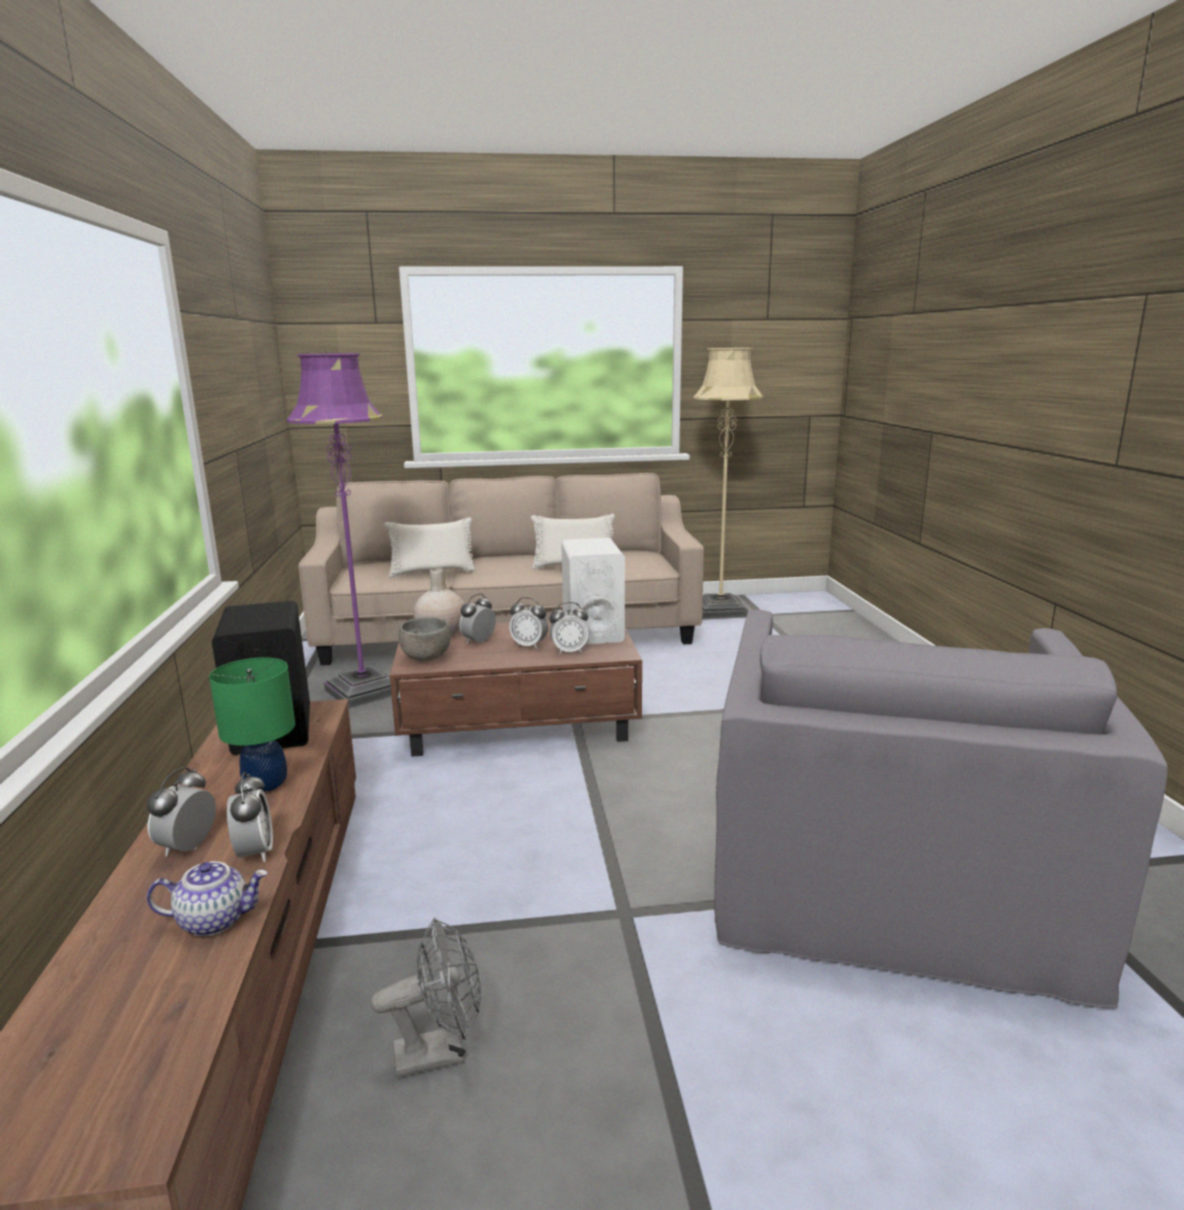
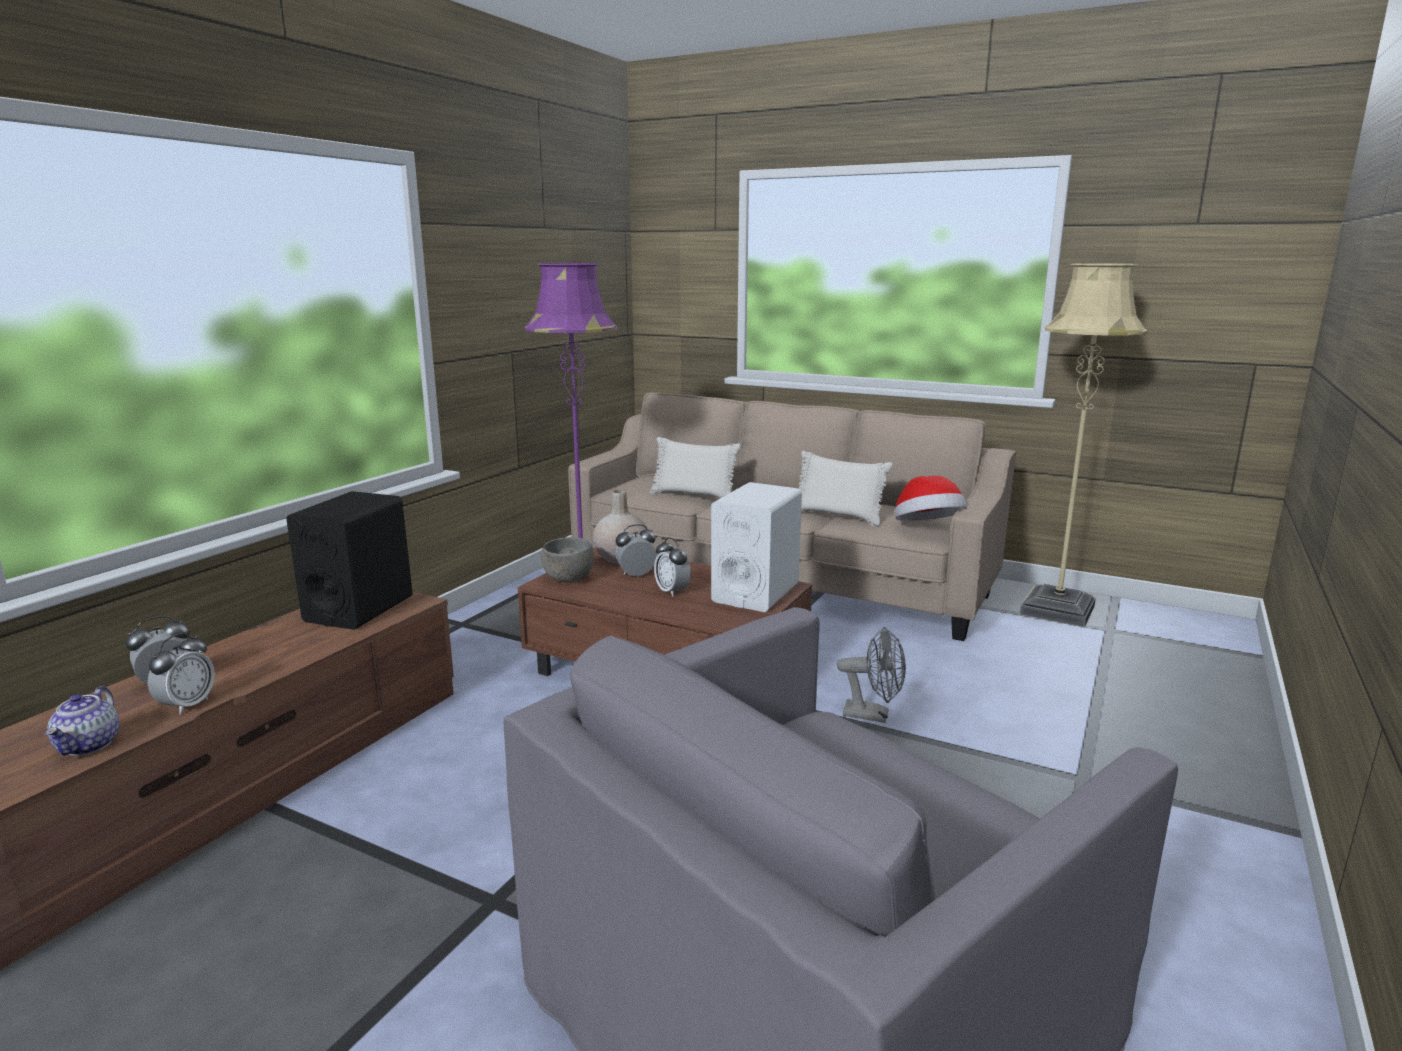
camera: 35 degrees right, 0 degrees up
teapot [147,861,268,937] -> teapot turned 60 degrees clockwise [46,686,119,756]
green table lamp [209,657,295,792] -> none
grey fan [371,918,481,1078] -> grey fan moved to [837,627,906,723]
alarm clock [549,602,588,654] -> none
none -> hat [895,476,967,521]

